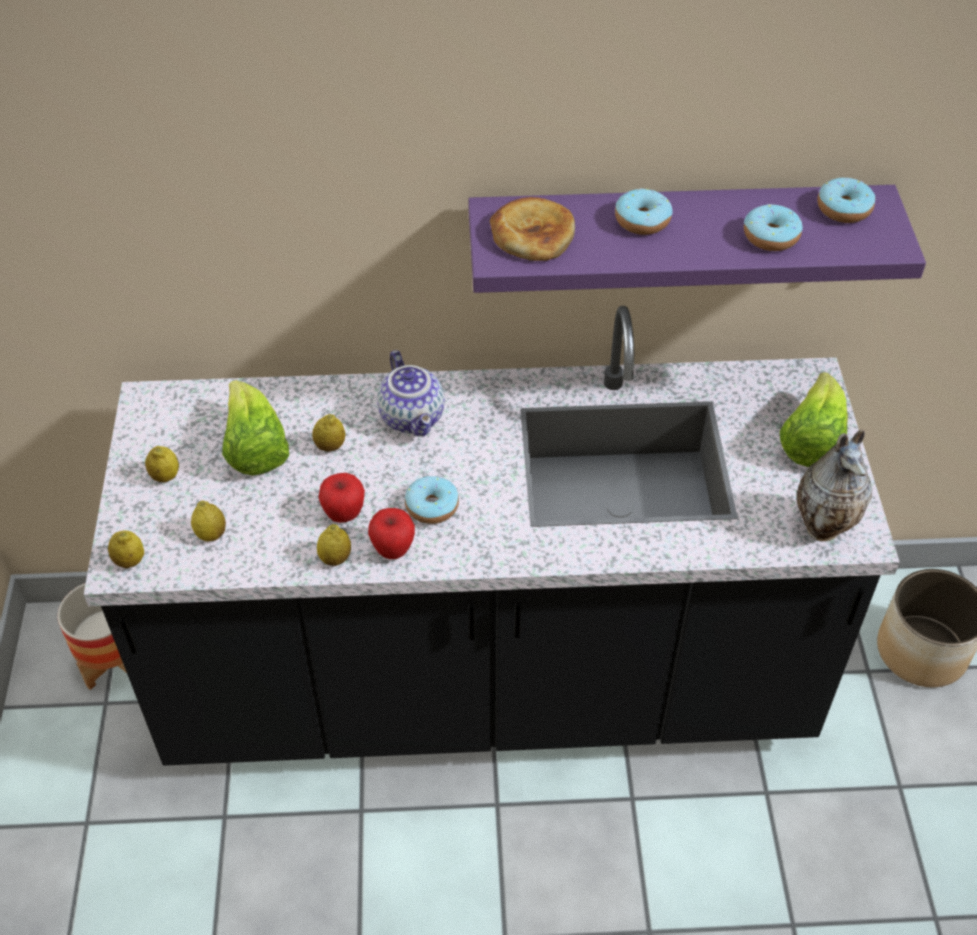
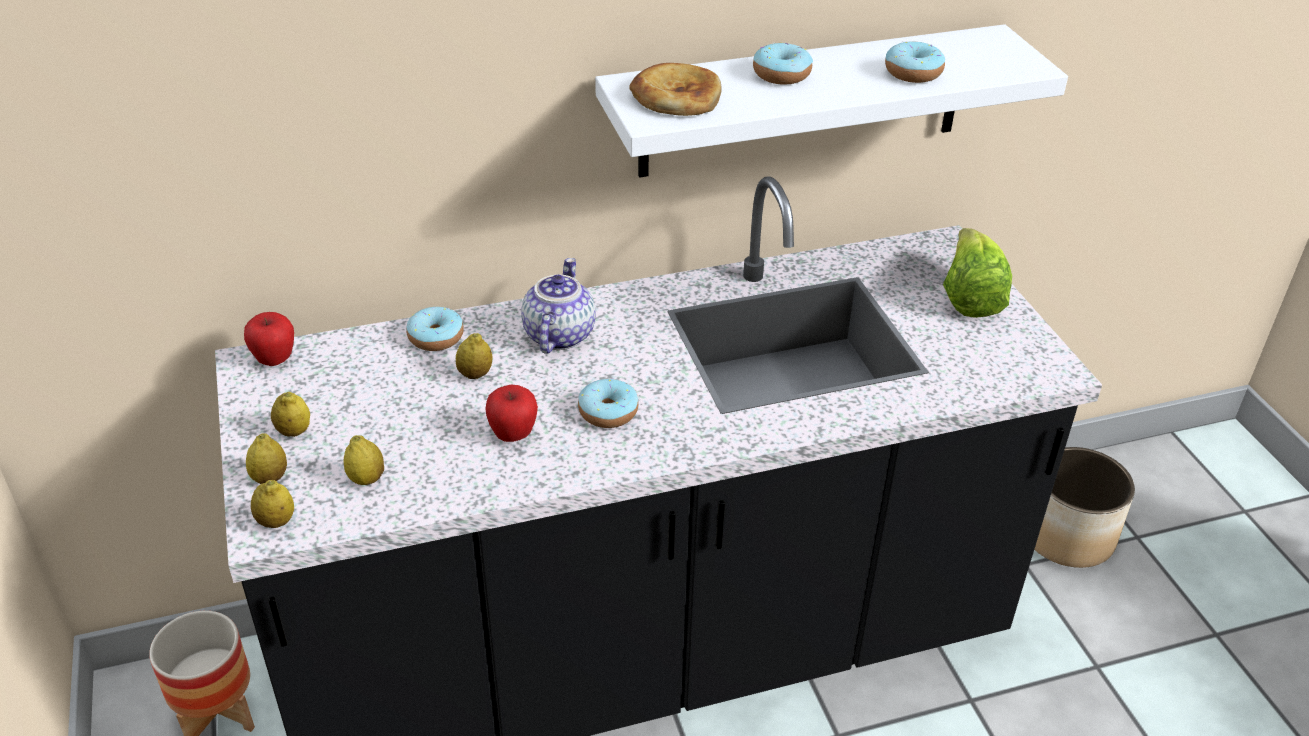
camera: 15 degrees left, 10 degrees down
lettuce [222,380,289,476] -> none
lemon [317,524,351,566] -> lemon moved to [246,433,287,484]
apple [368,508,415,559] -> apple moved to [244,312,294,366]
teapot [377,350,445,436] -> teapot turned 135 degrees counterclockwise [521,258,596,354]
purple shelf [468,185,926,293] -> white shelf [595,24,1068,178]
vase [797,430,872,541] -> none
donut [817,178,875,223] -> donut moved to [406,307,464,351]

